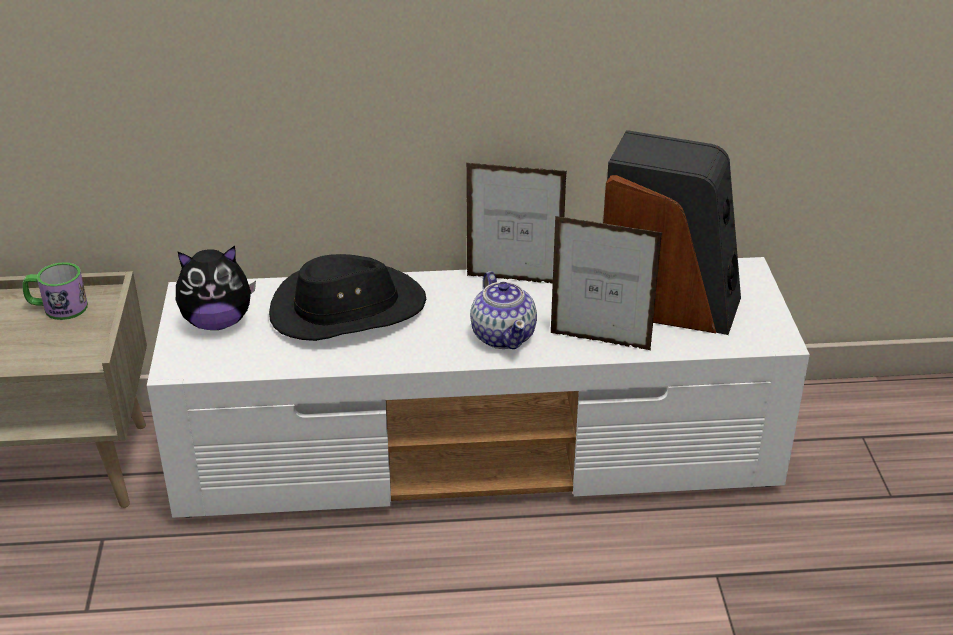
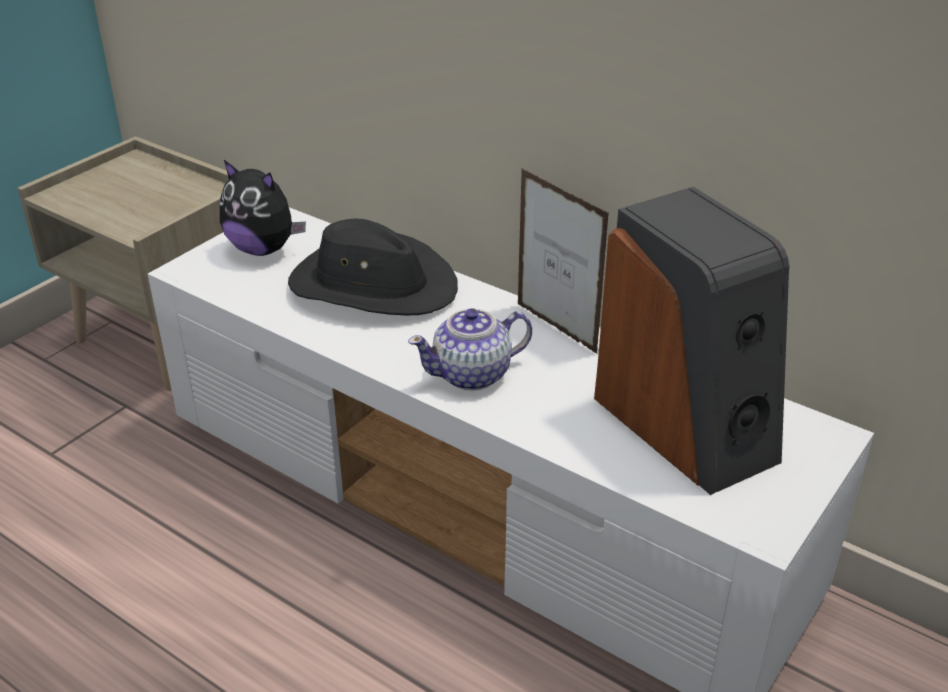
camera: 40 degrees right, 0 degrees up
mug [22,262,88,320] -> none
teapot [470,271,537,349] -> teapot turned 45 degrees clockwise [408,308,532,391]
picture frame [551,216,663,350] -> none

